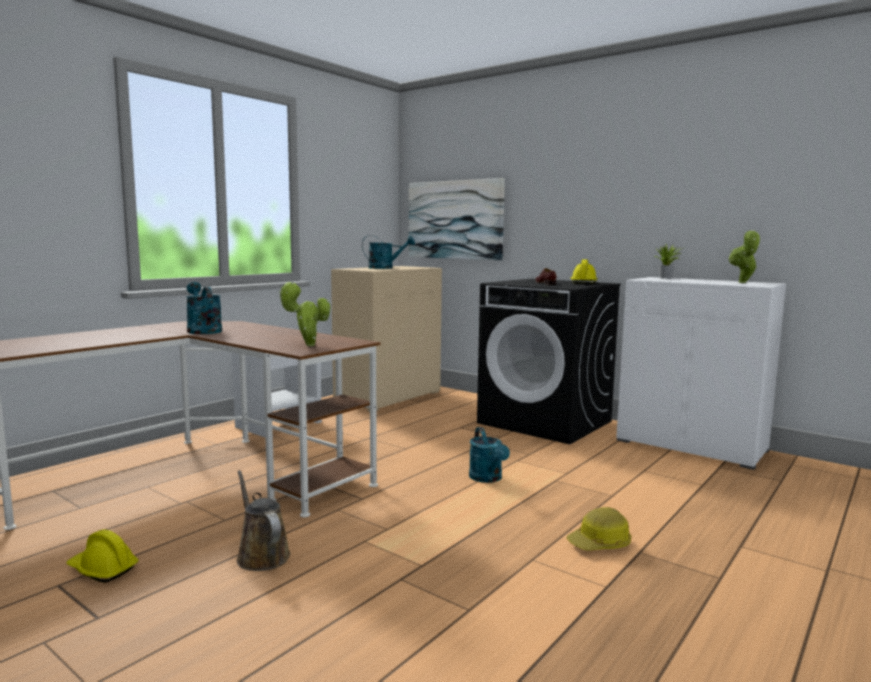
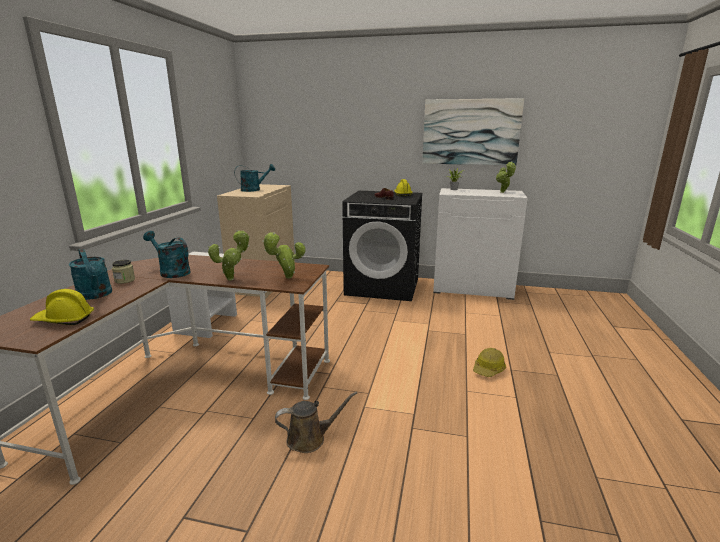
camera: 25 degrees left, 10 degrees up
yellow hard hat [66,530,139,583] -> yellow hard hat moved to [30,289,94,325]
brown watering can [237,470,290,571] -> brown watering can turned 135 degrees clockwise [275,392,357,453]
picture [409,178,505,260] -> picture moved to [422,98,524,166]
turquoise watering can [469,427,510,483] -> turquoise watering can moved to [69,249,112,300]
none -> jar [112,260,135,284]
none -> potted plant [208,230,250,280]

